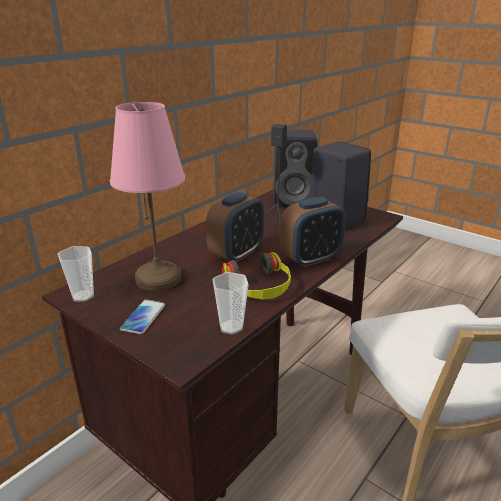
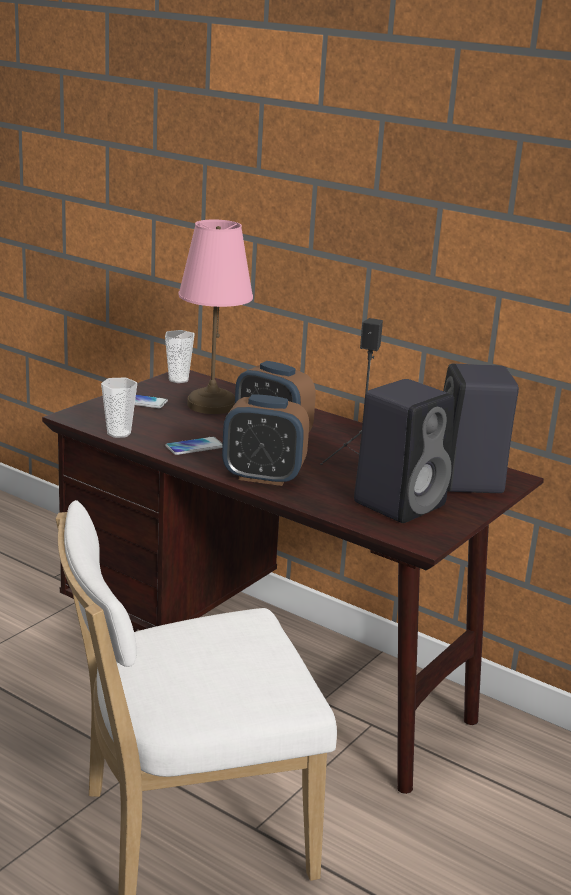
camera: 85 degrees right, 5 degrees down
headphones [222,252,291,299] -> phone [165,436,223,455]
alarm clock [280,197,346,268] -> alarm clock turned 45 degrees counterclockwise [222,394,309,486]

